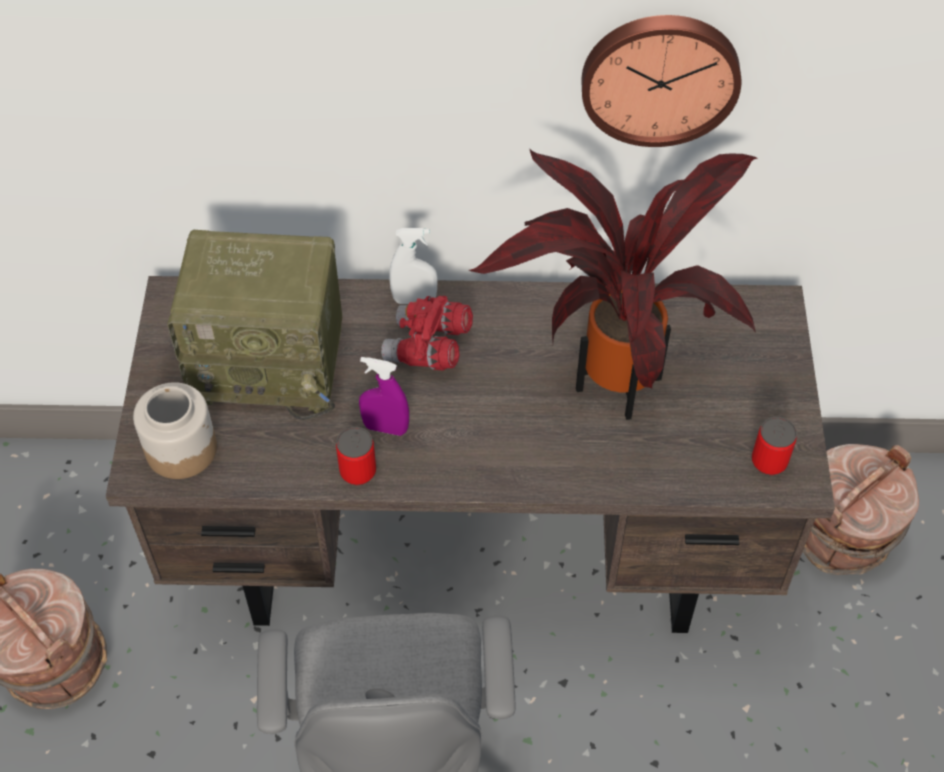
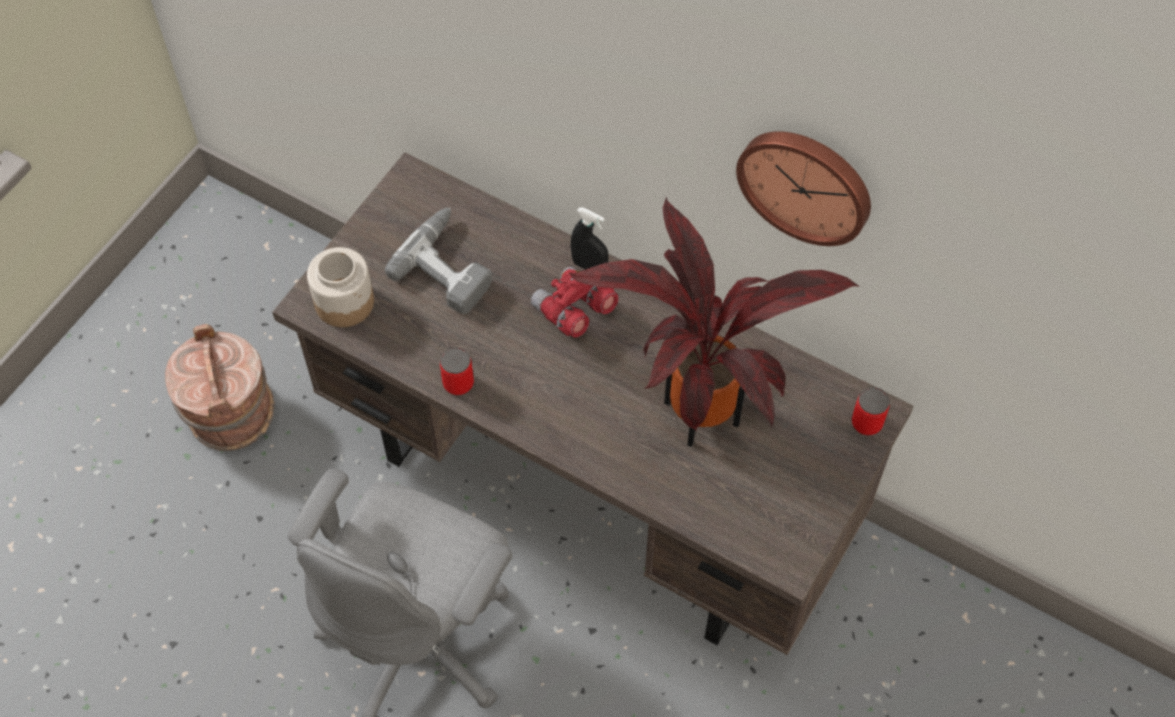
camera: 30 degrees right, 5 degrees up
radio [167,230,342,420] -> power drill [385,207,492,314]
purple spray bottle [359,357,409,436] -> none
white spray bottle [389,228,438,304] -> black spray bottle [570,207,608,269]
can [752,417,797,475] -> can moved to [852,387,890,435]
brown bucket [803,444,919,575] -> none

